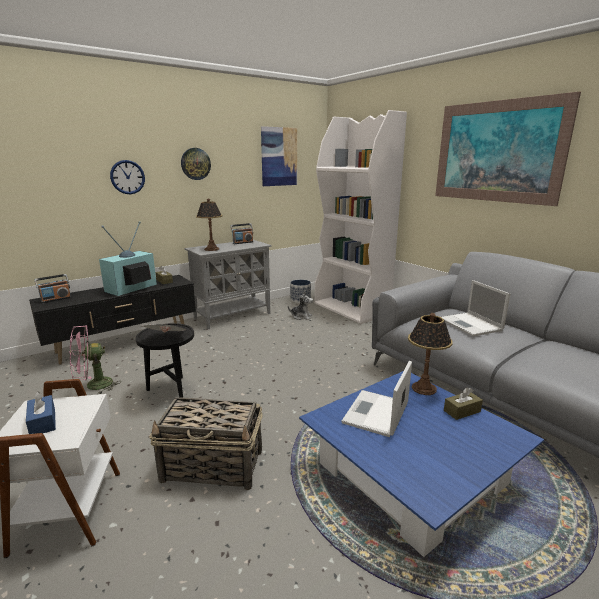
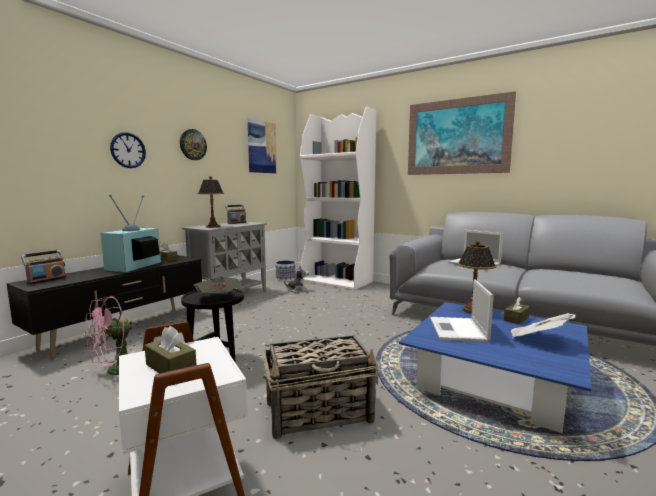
camera: 20 degrees left, 10 degrees down
blue tissue box [26,391,56,434] -> brown tissue box [145,326,196,373]
none -> newspaper [511,313,576,337]

